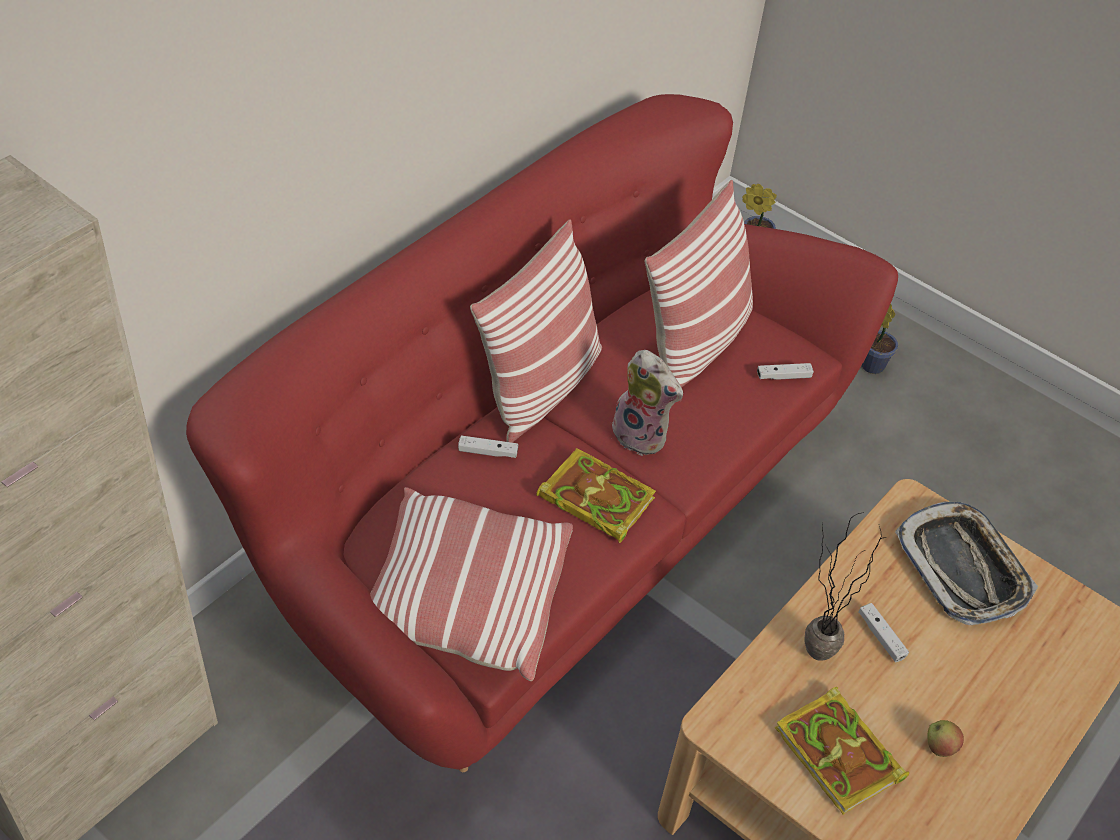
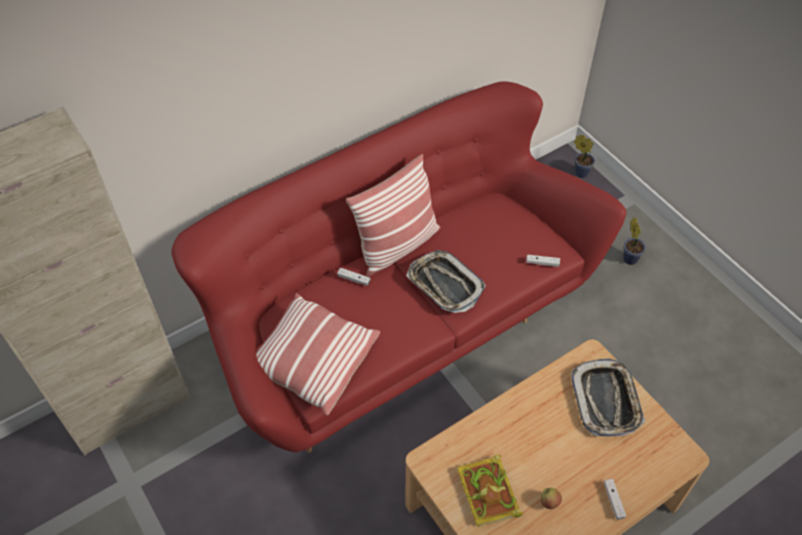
camera: 20 degrees right, 5 degrees up
book [536,448,656,543] -> none
plush toy [610,350,683,456] -> tray [406,250,486,313]
pillow [645,180,753,387] -> none
potted plant [804,513,886,661] -> none
white game controller [859,603,909,662] -> white game controller moved to [603,479,626,520]

